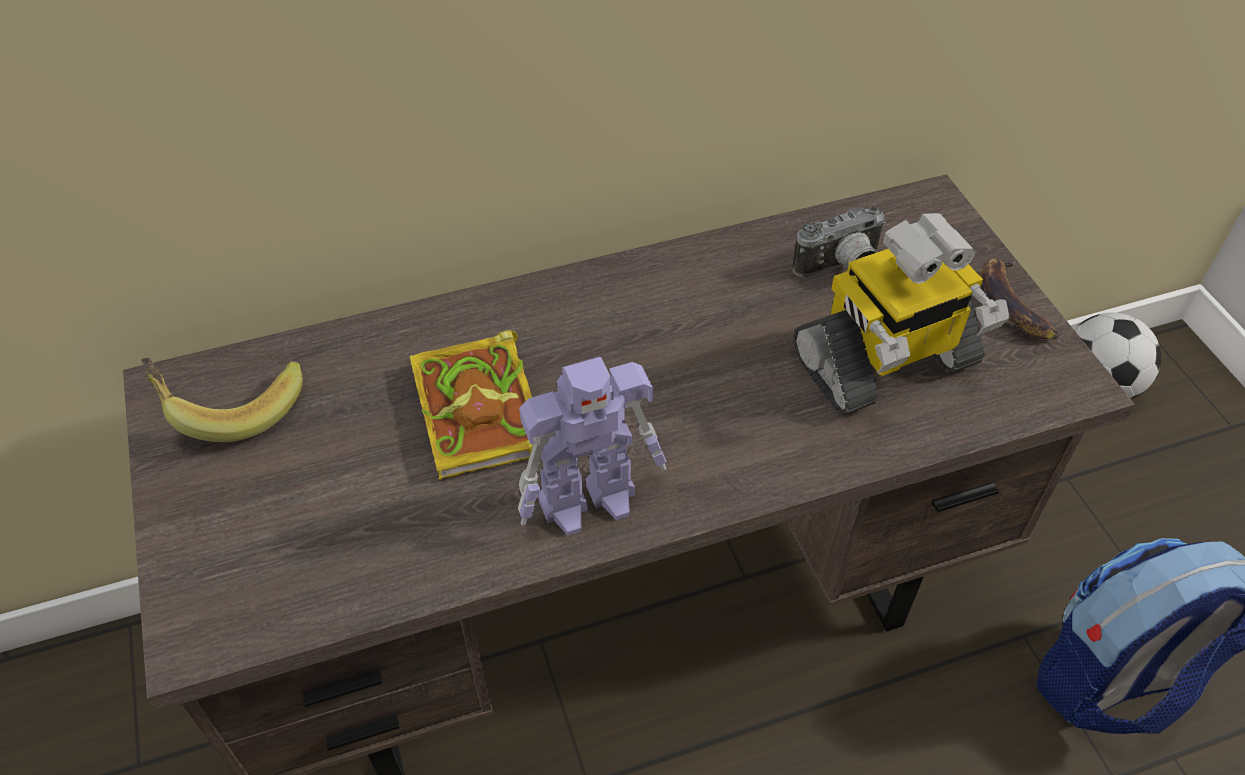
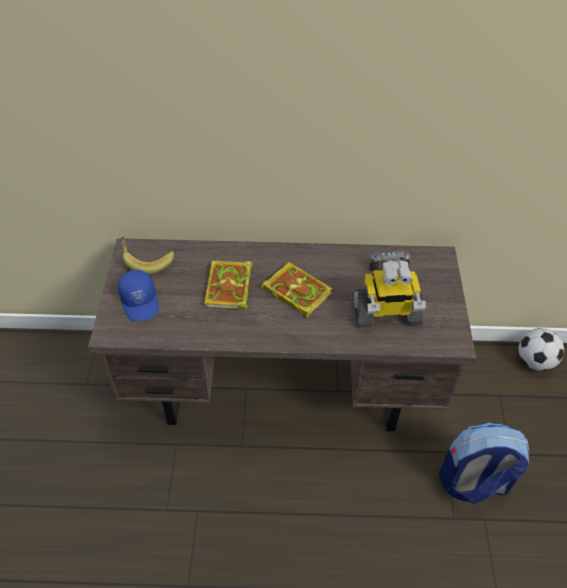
camera: 20 degrees right, 0 degrees up
toy robot [518,357,667,536] -> none
banana [982,259,1059,339] -> none
none -> blue cap [118,270,158,322]
none -> book [261,262,332,318]

